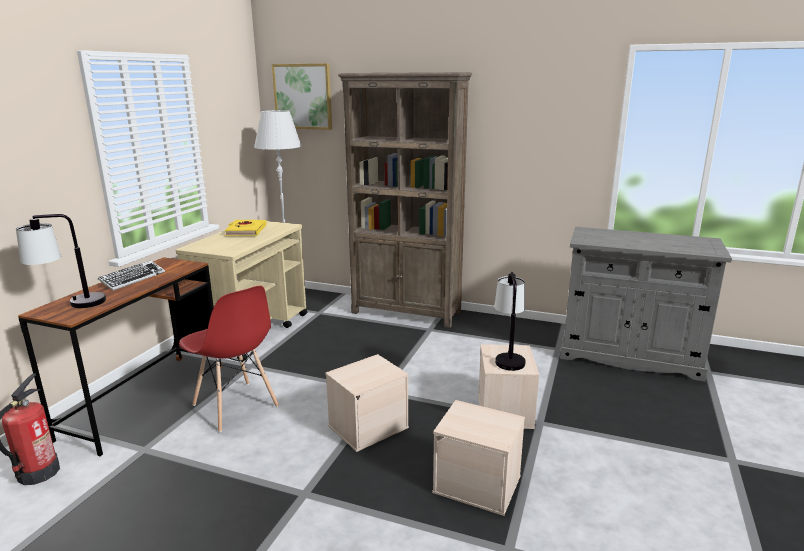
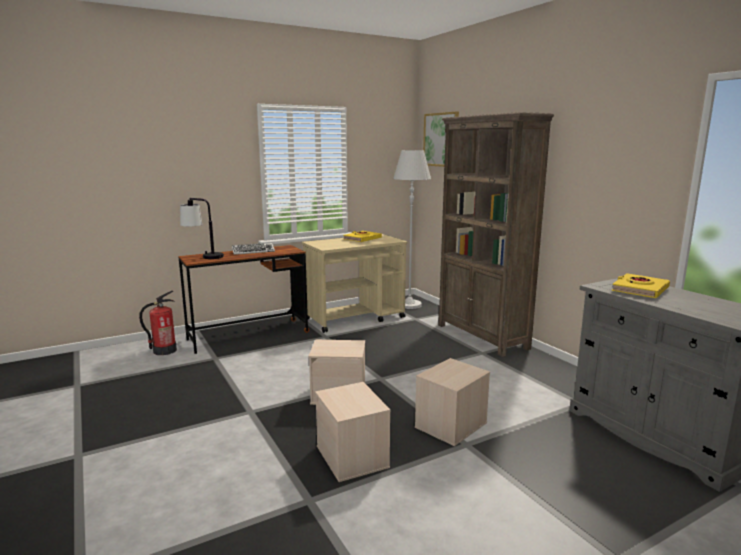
camera: 40 degrees right, 5 degrees down
red chair [179,286,279,432] -> none
table lamp [494,272,526,371] -> none
none -> yellow book [611,273,670,298]

